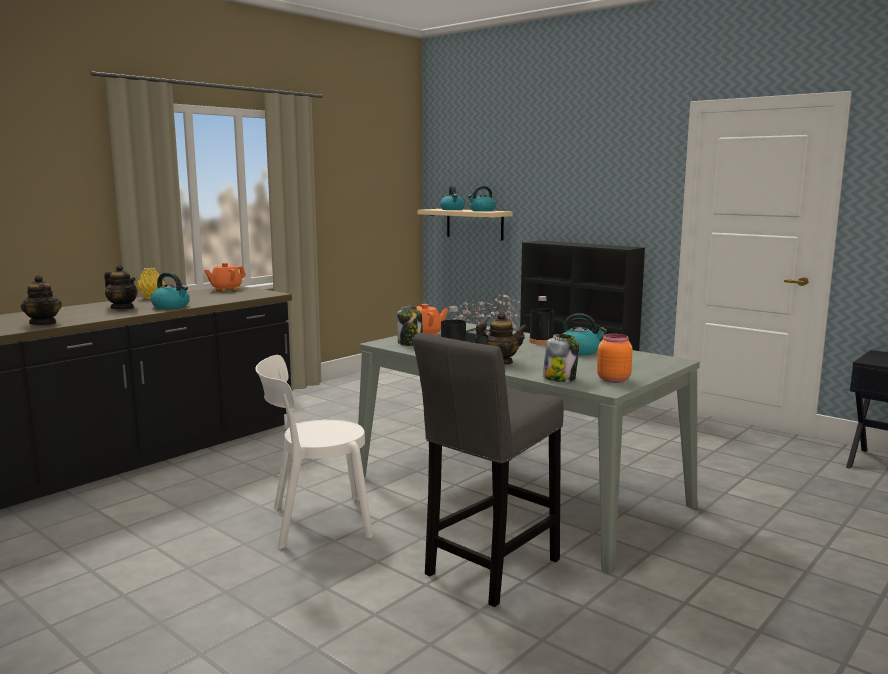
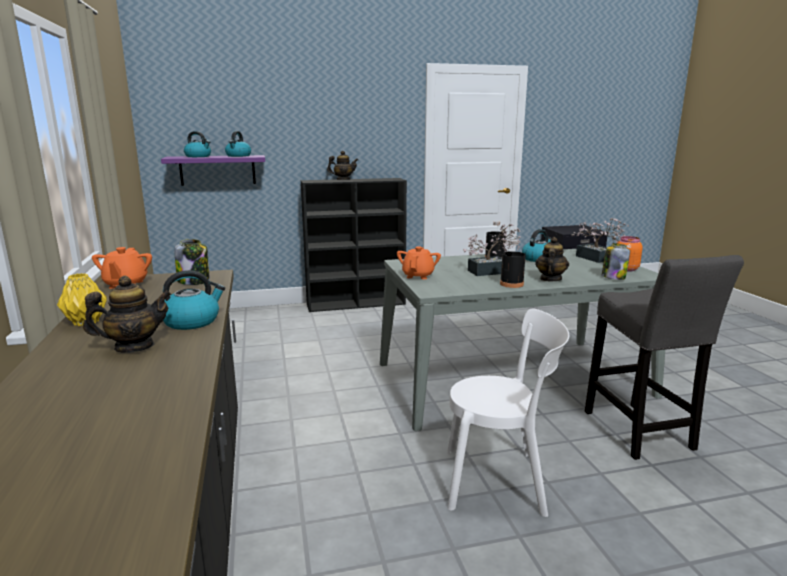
camera: 55 degrees left, 5 degrees up
teapot [21,275,61,325] -> teapot moved to [327,151,358,180]
white chair [256,355,373,549] -> white chair turned 105 degrees counterclockwise [447,309,569,517]
jar [397,306,423,346] -> jar moved to [174,239,210,285]
beige shelf [418,209,513,241] -> purple shelf [161,155,265,186]
none -> potted plant [571,218,629,263]

